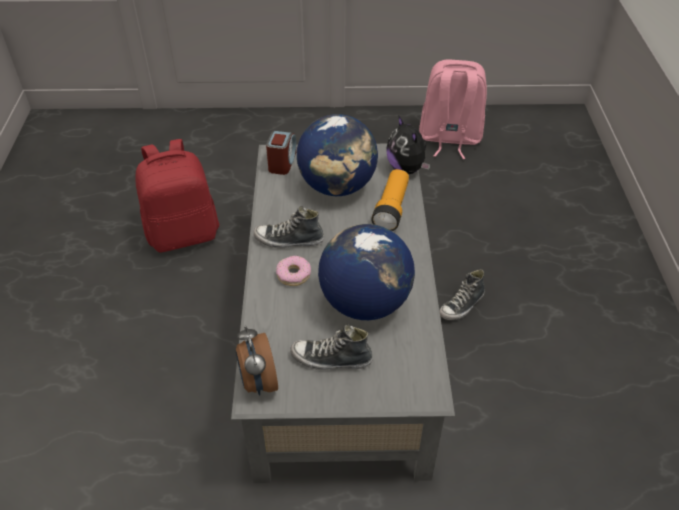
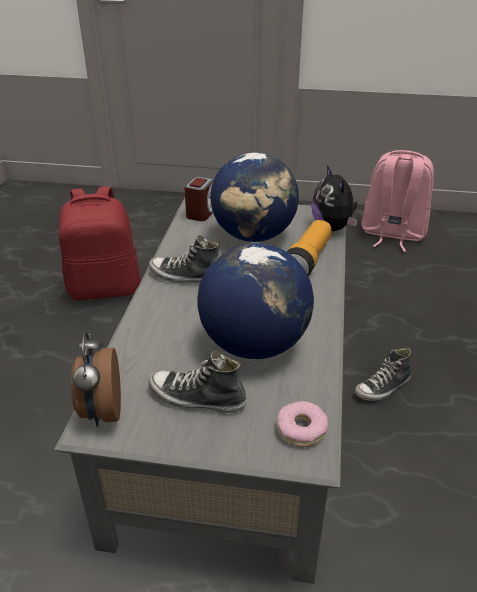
camera: 10 degrees right, 10 degrees down
donut [276,256,311,286] -> donut moved to [277,401,328,447]

